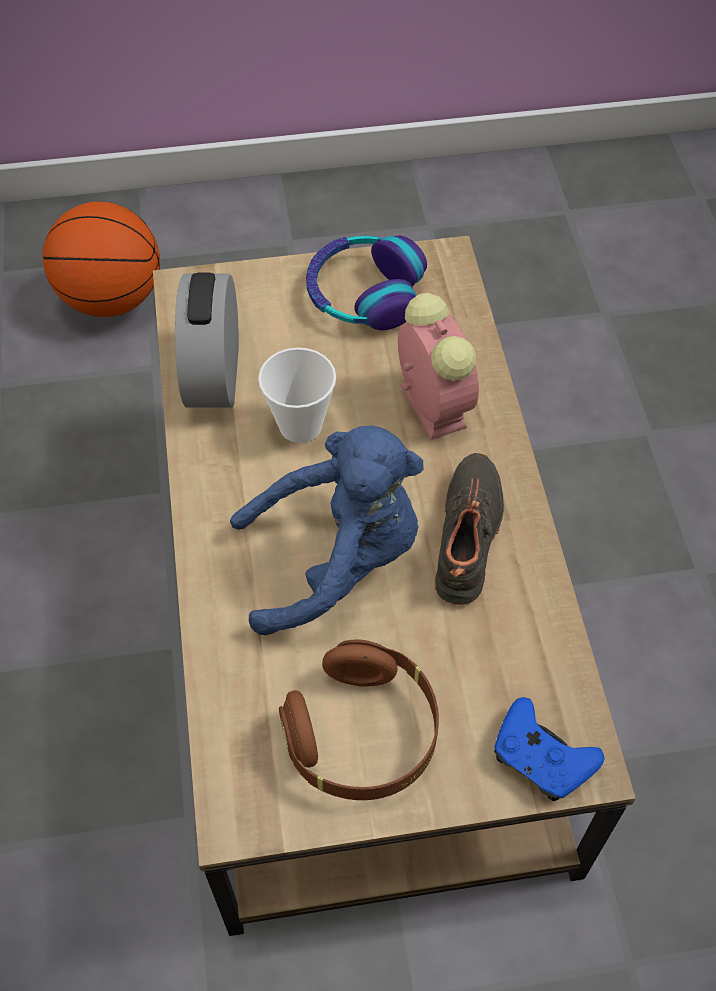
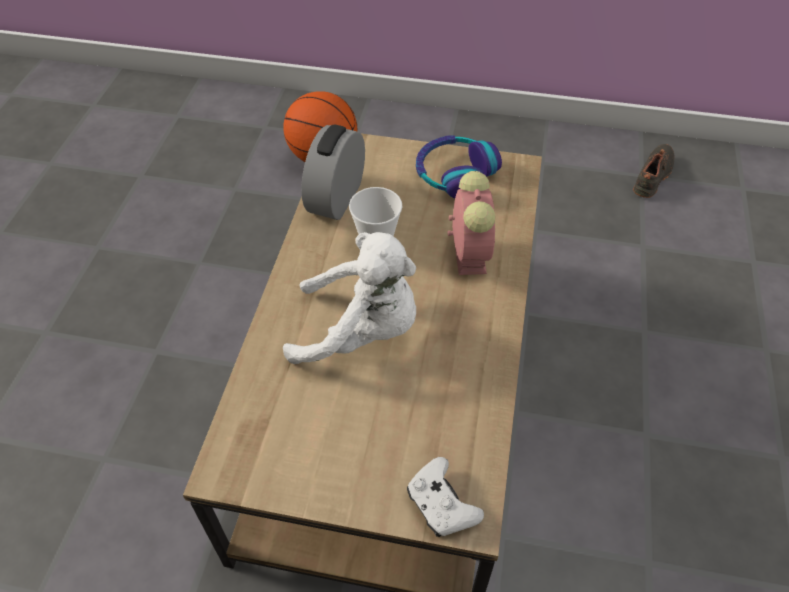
camera: 20 degrees right, 5 degrees down
blue plush toy [230,425,423,635] -> white plush toy [283,232,416,364]
brown headphones [279,639,439,800] -> none
black shoe [434,453,504,605] -> black shoe moved to [633,144,674,198]
blue game controller [494,697,605,801] -> white game controller [407,457,484,537]

